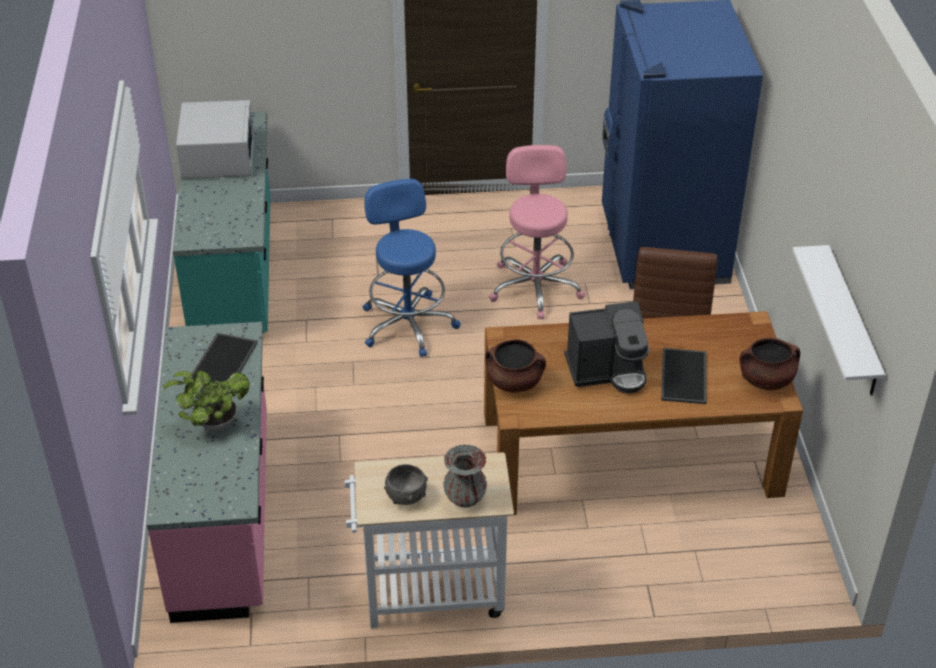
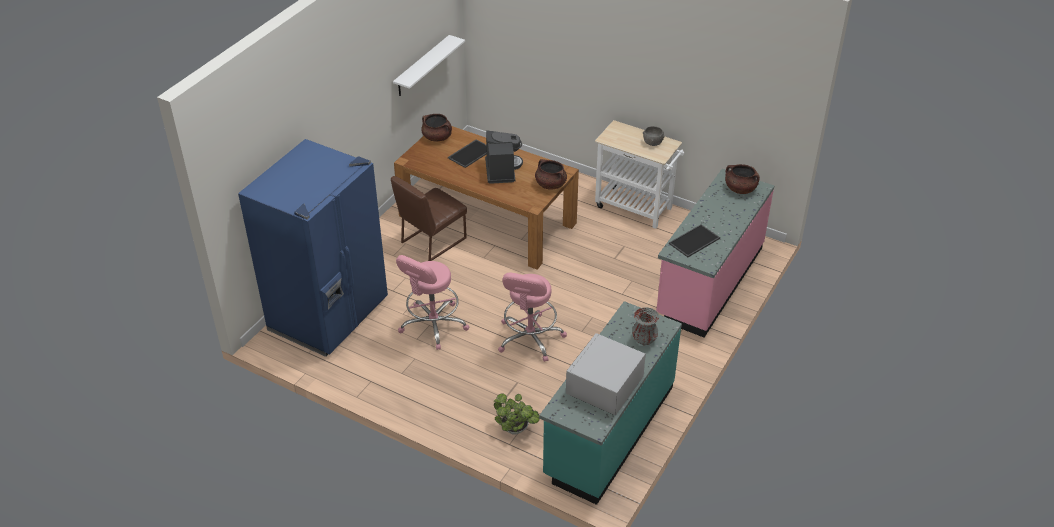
camera: 145 degrees left, 0 degrees up
potted plant [163,370,250,431] -> potted plant moved to [493,393,540,435]
blue stool [363,179,461,357] -> pink stool [498,273,567,362]
grey vase [443,444,487,507] -> grey vase moved to [632,307,659,345]
coffee machine [564,301,650,393] -> coffee machine turned 60 degrees clockwise [485,130,523,184]
none -> brown cooking pot [725,164,760,194]

